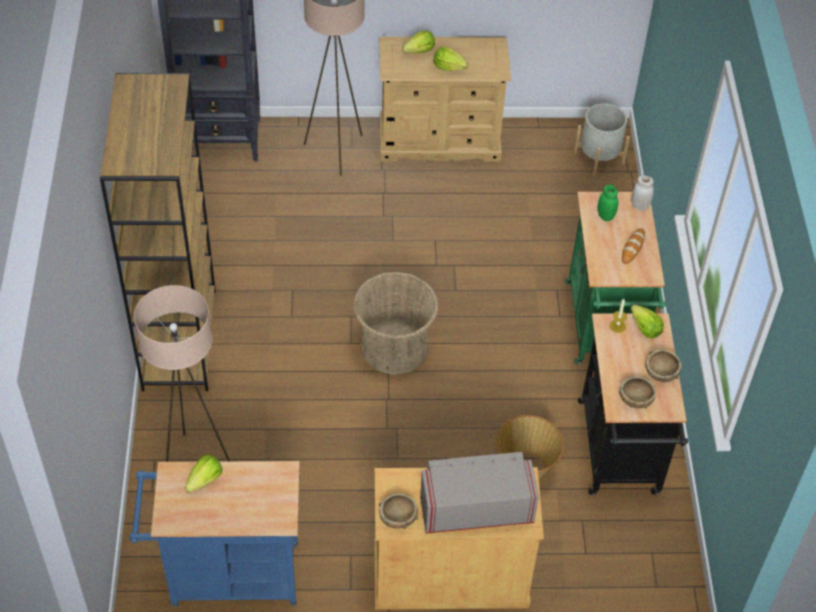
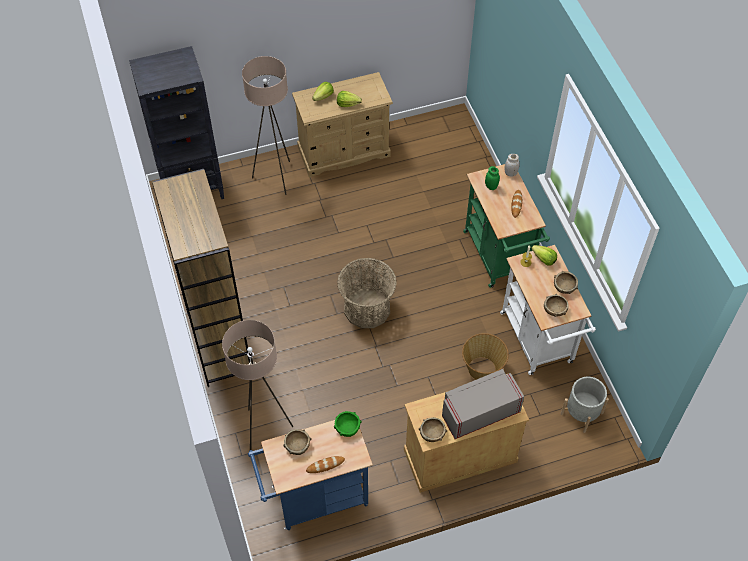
camera: 15 degrees left, 5 degrees up
lettuce [185,454,222,493] -> brown bowl [283,429,311,455]
grey planter [574,103,630,176] -> grey planter moved to [561,377,609,433]
black cart [578,313,688,495] -> white cart [500,245,596,375]
none -> bread [306,456,345,473]
none -> green bowl [334,411,362,437]

